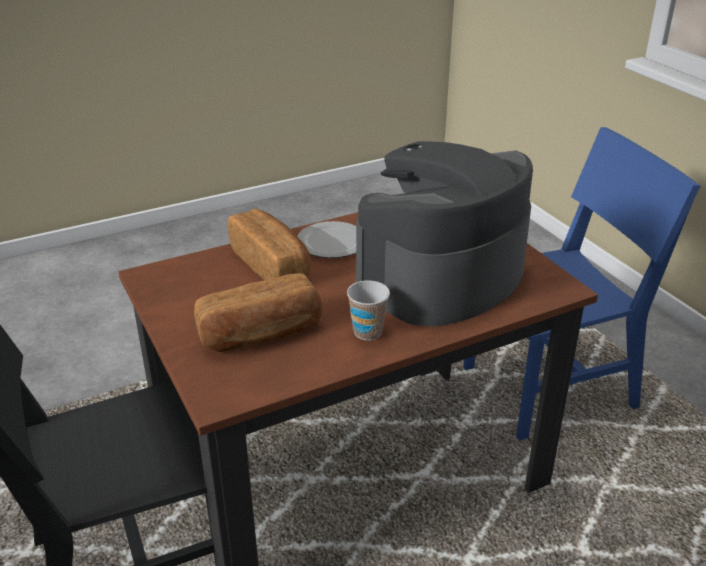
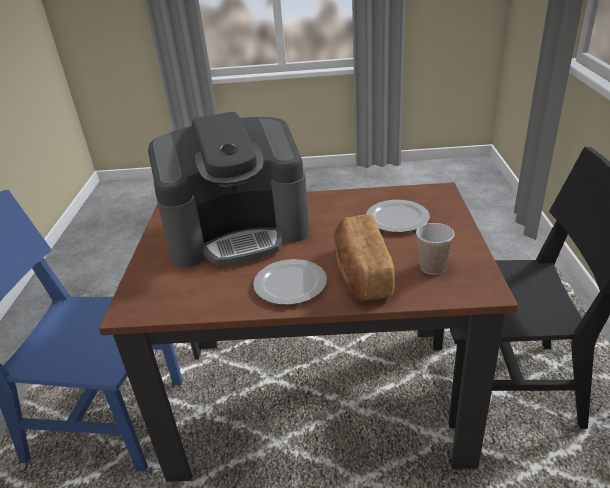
camera: 150 degrees left, 0 degrees up
bread [194,273,323,352] -> plate [366,200,430,233]
cup [347,281,390,340] -> cup moved to [416,223,455,275]

